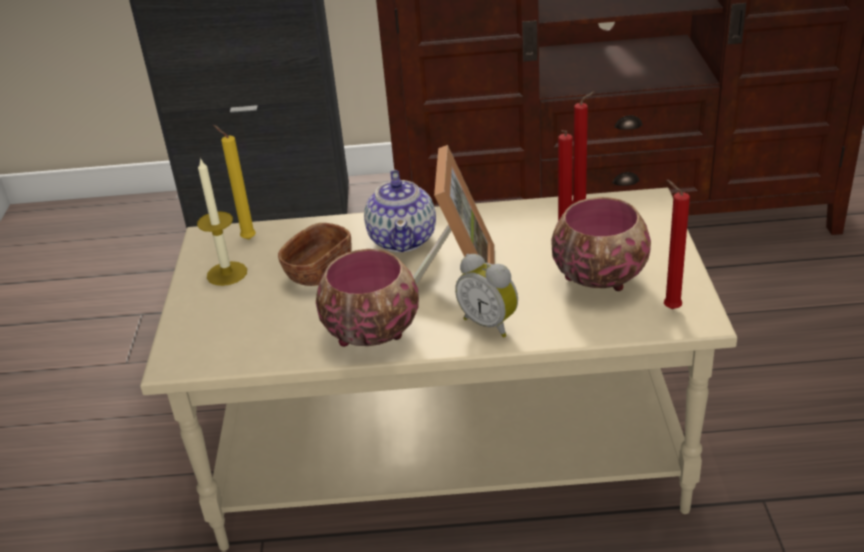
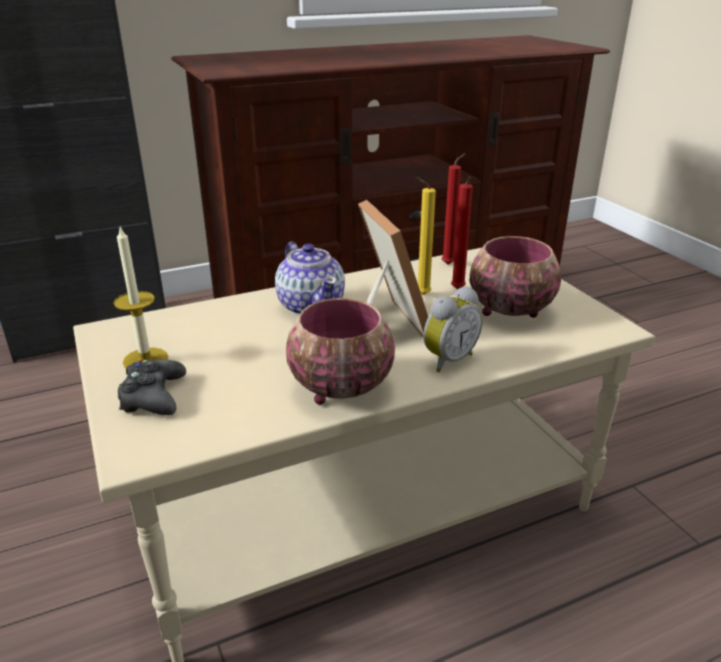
camera: 25 degrees left, 5 degrees down
yellow candle [213,125,256,239] -> yellow candle moved to [416,177,436,295]
brown bowl [278,223,351,286] -> none
alarm clock [455,254,518,338] -> alarm clock turned 60 degrees counterclockwise [423,286,482,373]
red candle [664,179,690,309] -> none
none -> black game controller [118,360,186,415]

